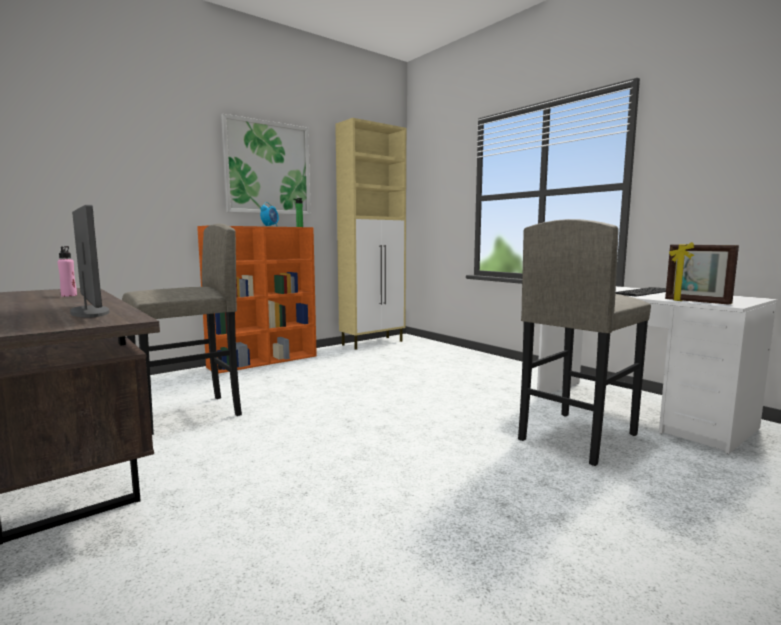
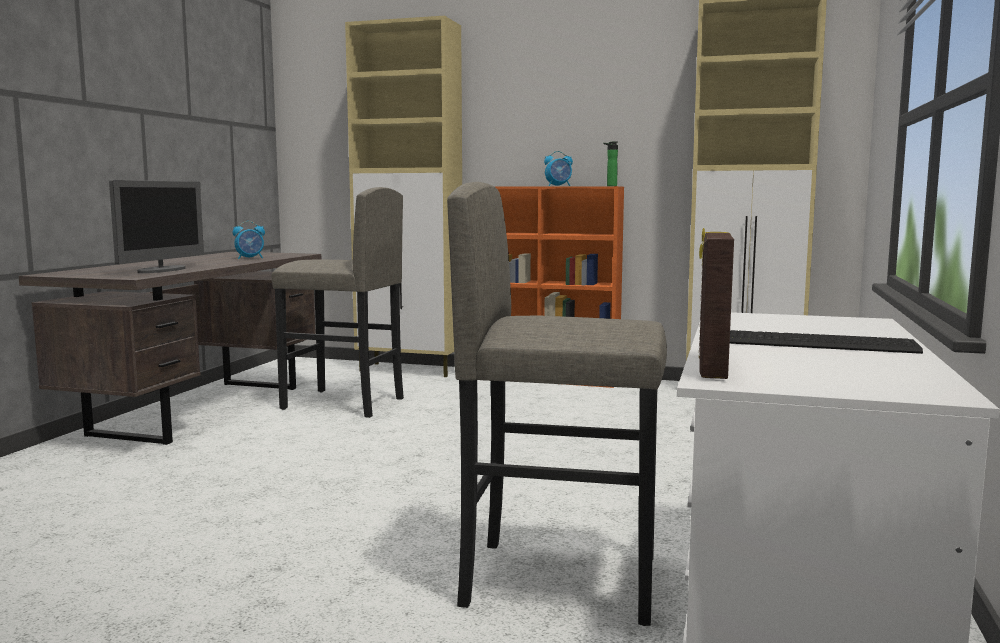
camera: 55 degrees right, 0 degrees up
pink bottle [58,246,77,297] -> alarm clock [233,221,265,259]
picture [221,114,311,215] -> none
none -> beige cabinet [345,16,462,377]

